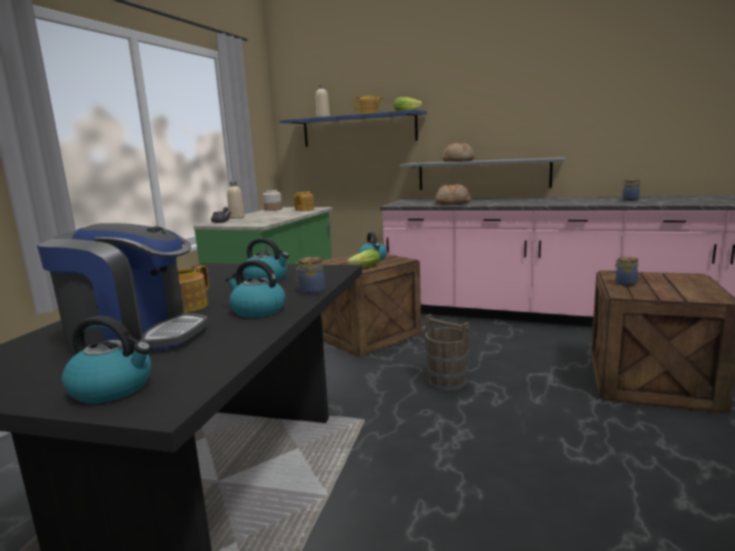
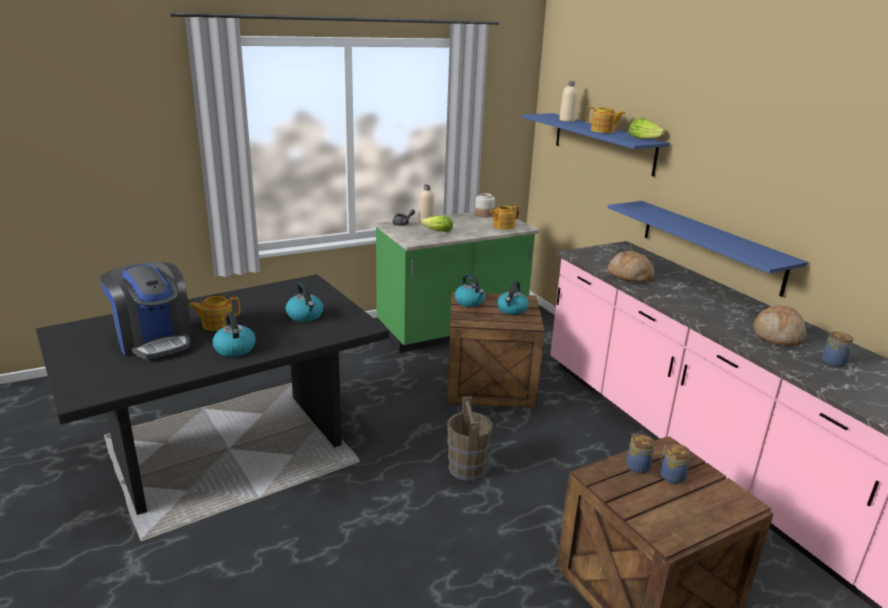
camera: 40 degrees right, 10 degrees up
kettle [62,316,151,403] -> kettle moved to [455,274,485,307]
jar [296,257,325,295] -> jar moved to [660,443,691,484]
lettuce [347,249,380,267] -> lettuce moved to [421,216,453,232]
grey shelf [400,157,565,190] -> blue shelf [608,201,808,297]
bread [442,143,475,162] -> bread moved to [753,305,806,346]

